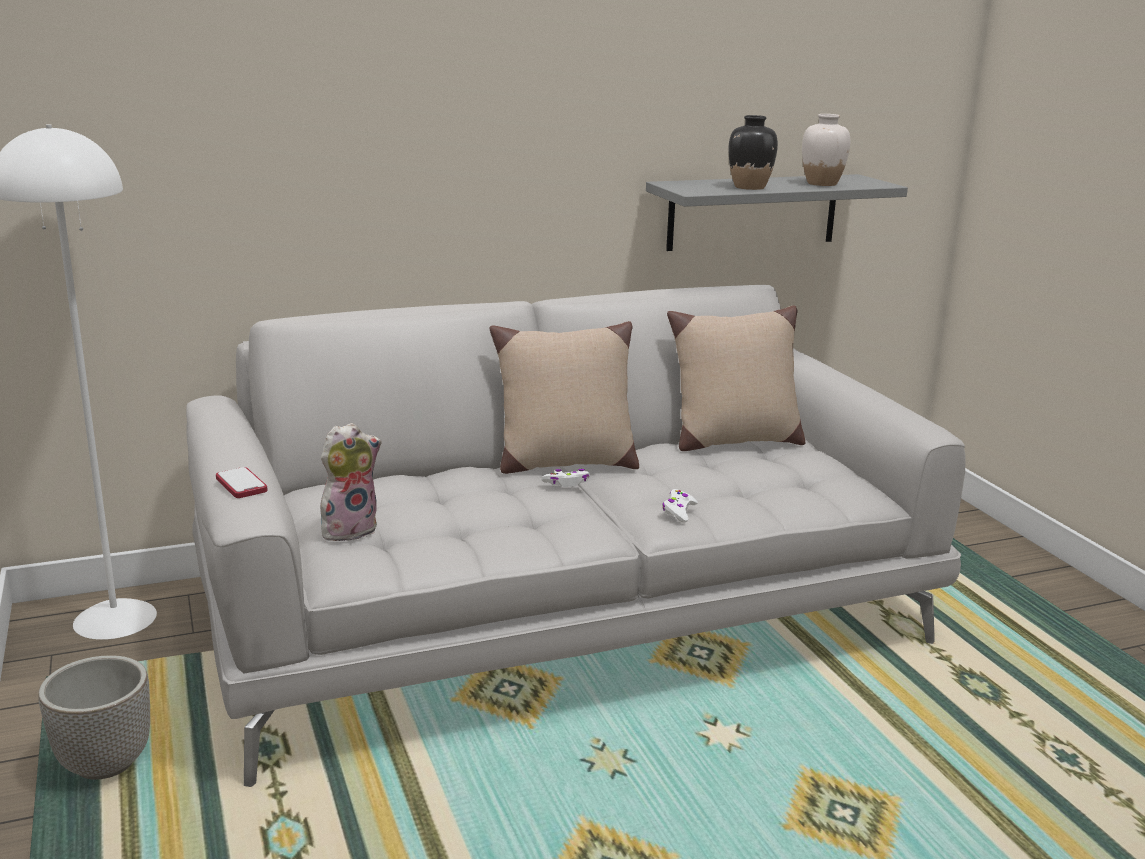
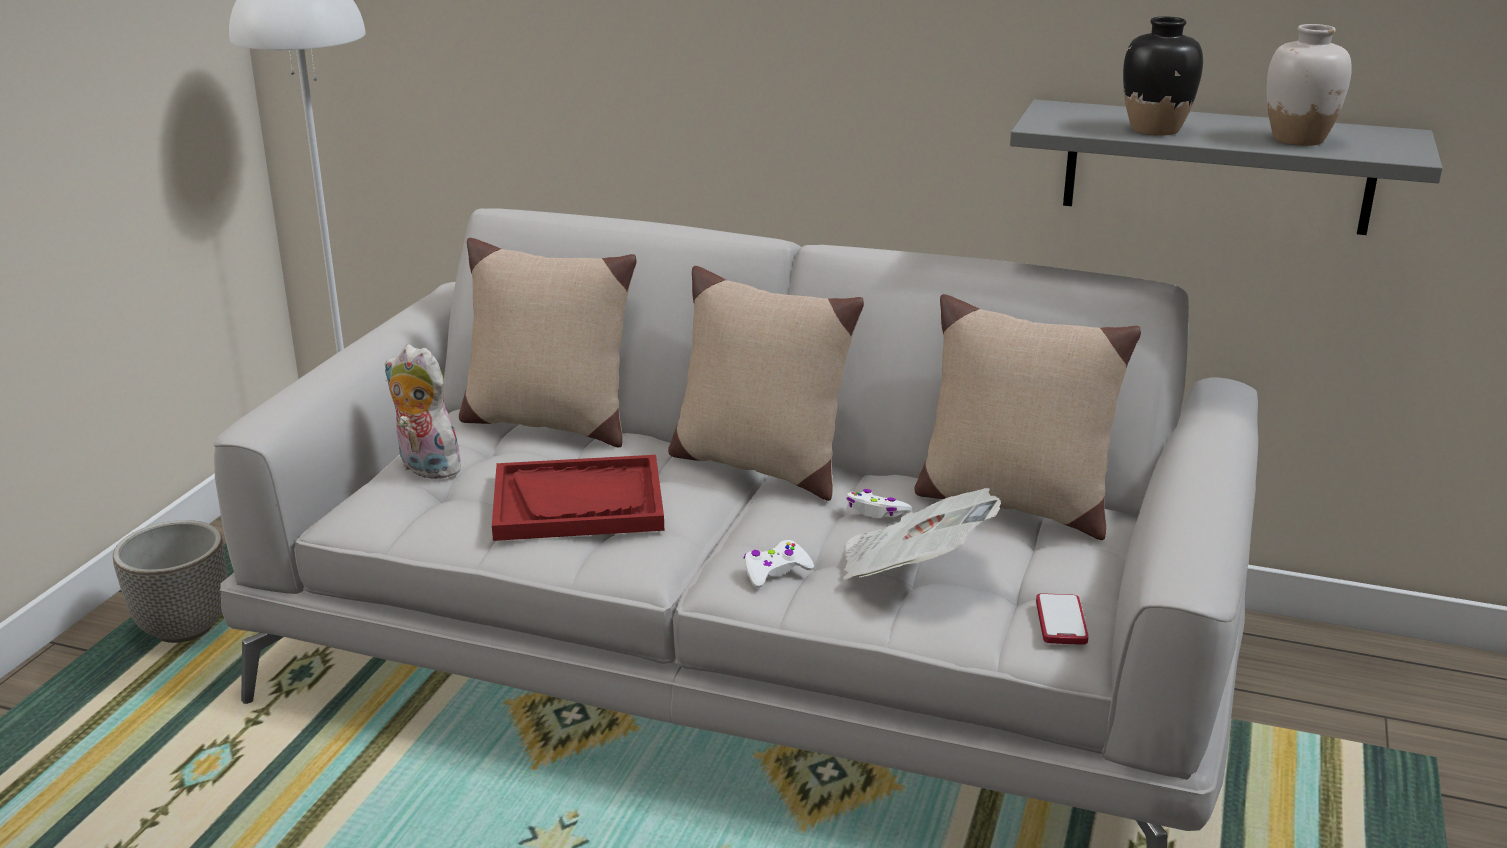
camera: 40 degrees right, 5 degrees up
phone [216,467,268,498] -> phone moved to [1036,594,1089,645]
plush toy [320,423,382,541] -> plush toy turned 150 degrees counterclockwise [385,344,463,480]
white game controller [541,469,590,487] -> white game controller moved to [846,489,912,518]
none -> beige pillow [459,238,637,448]
none -> red tray [492,455,664,541]
none -> newspaper [843,488,1001,580]

